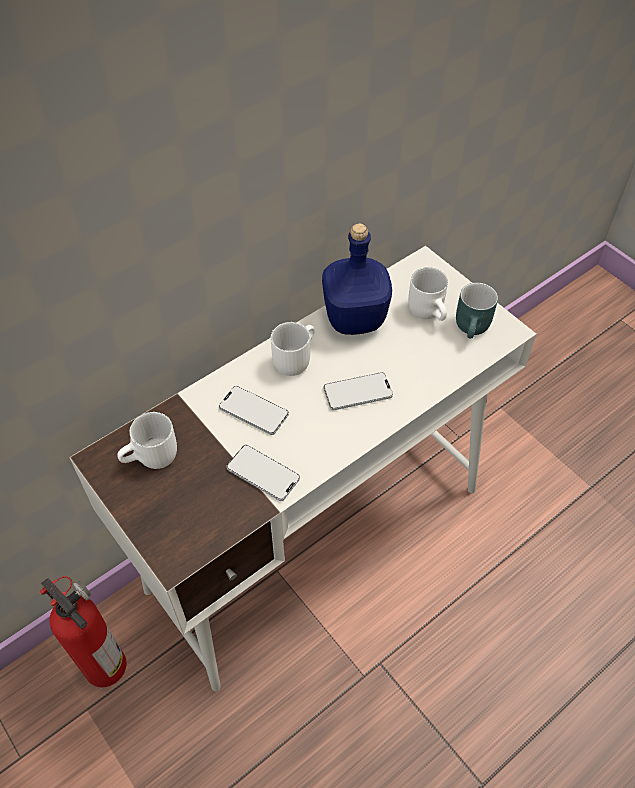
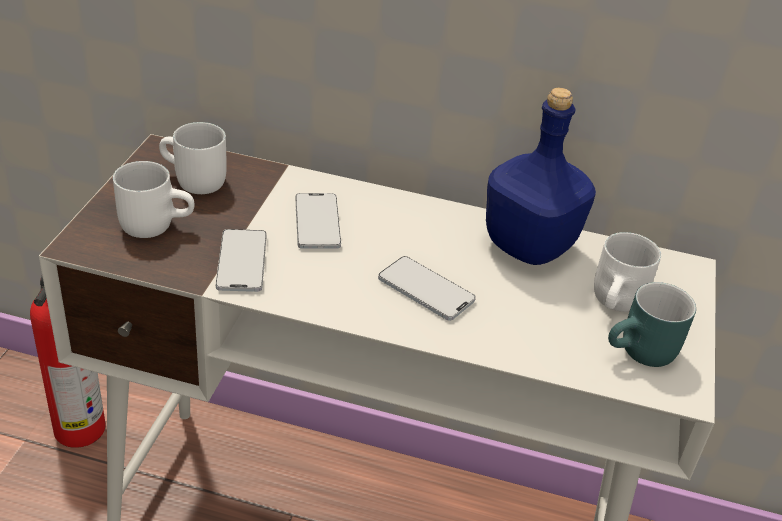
camera: 50 degrees right, 15 degrees down
white mug [271,322,315,376] -> white mug moved to [113,161,195,238]

